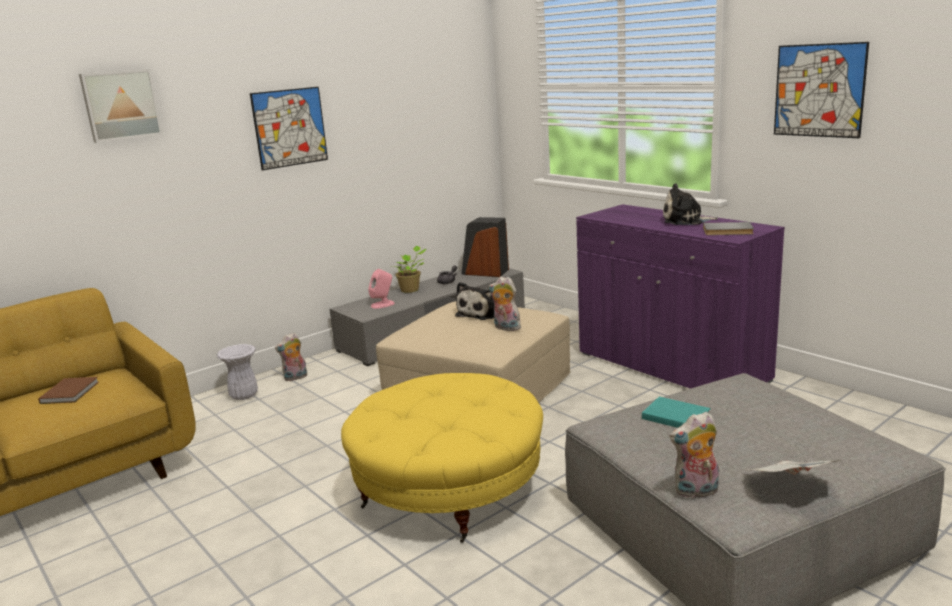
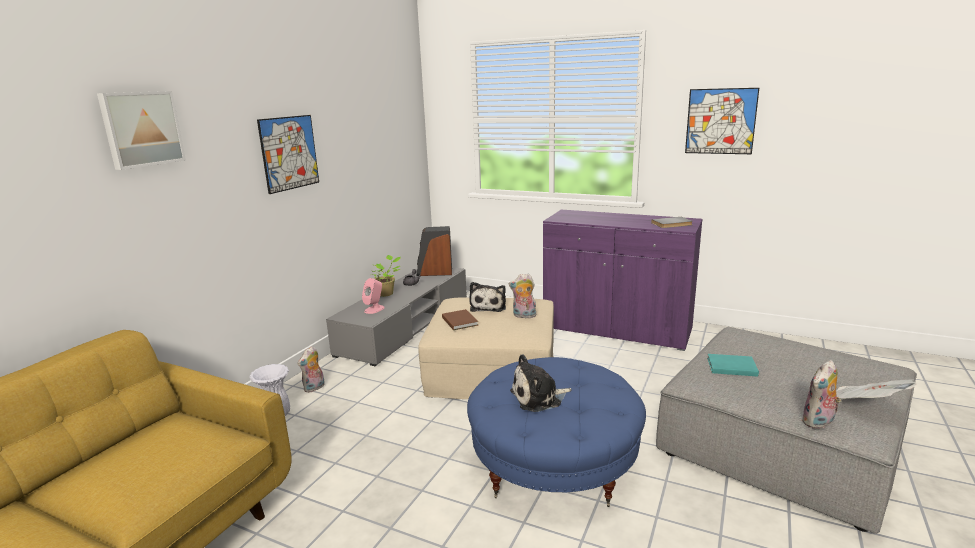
camera: 25 degrees left, 0 degrees up
brown book [38,377,99,404] -> brown book moved to [442,309,478,330]
yellow ottoman [341,373,543,543] -> blue ottoman [467,357,646,507]
plush toy [663,183,718,225] -> plush toy moved to [510,354,572,412]

